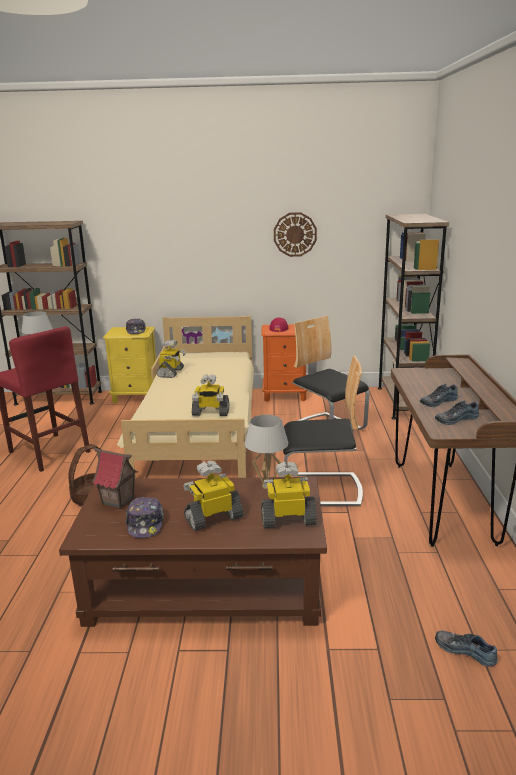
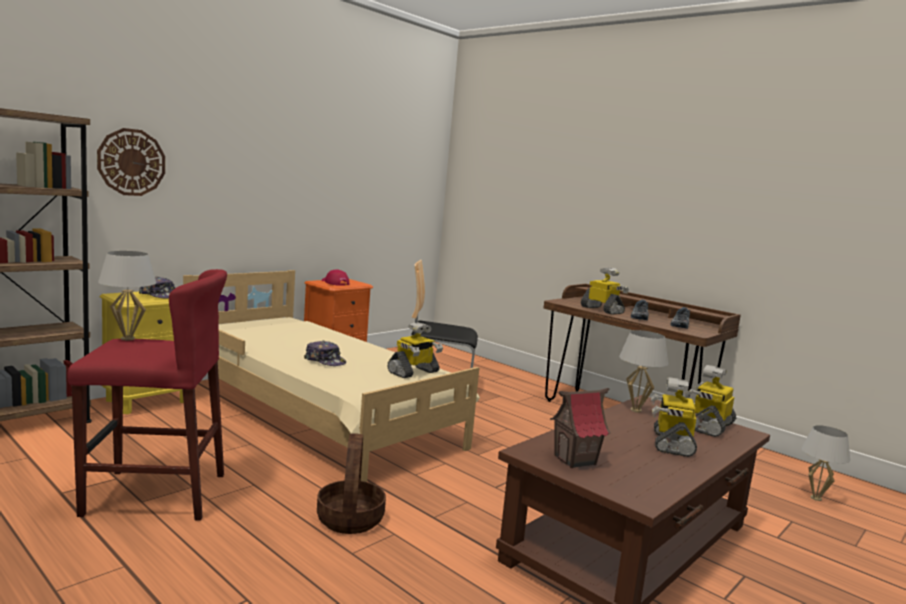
camera: 50 degrees left, 10 degrees down
cap [125,497,164,538] -> cap moved to [304,341,346,366]
toy robot [156,340,186,378] -> toy robot moved to [581,268,629,314]
wall clock [274,212,317,257] -> wall clock moved to [97,128,165,196]
chair [283,355,363,506] -> none
brown bookcase [378,214,449,420] -> none
shoe [435,631,498,667] -> white table lamp [801,425,850,501]

